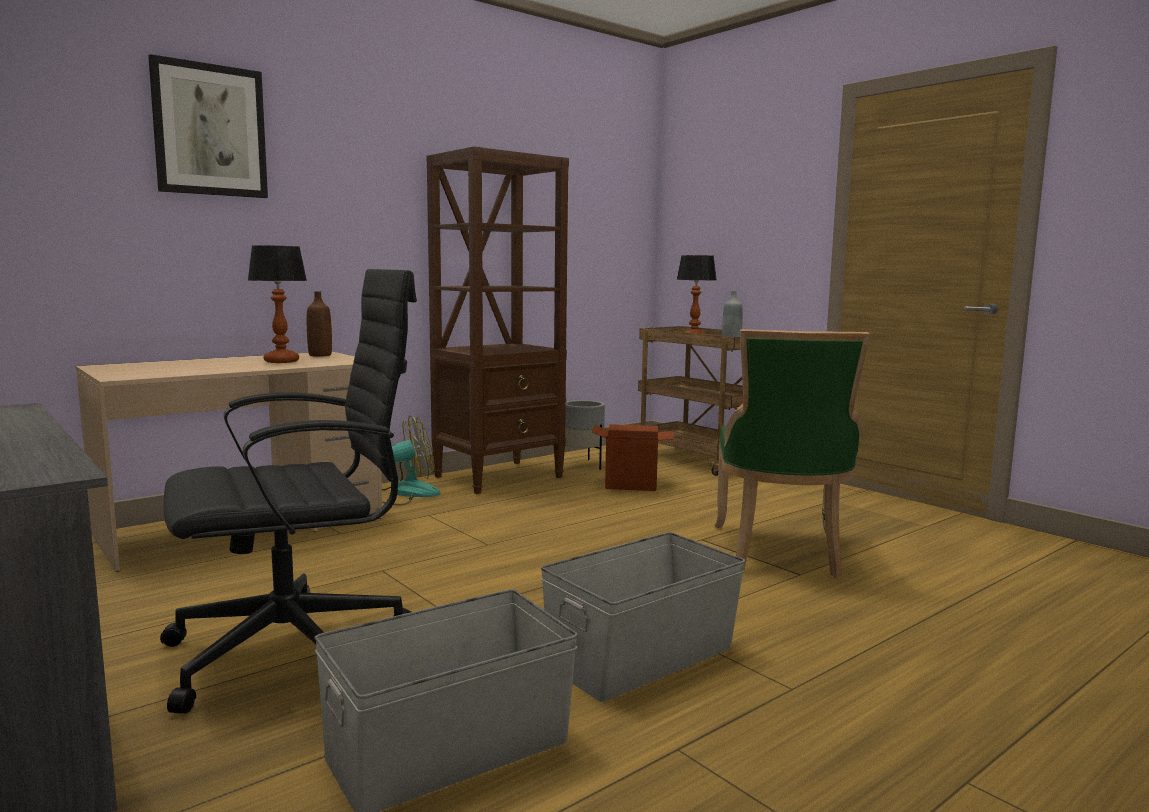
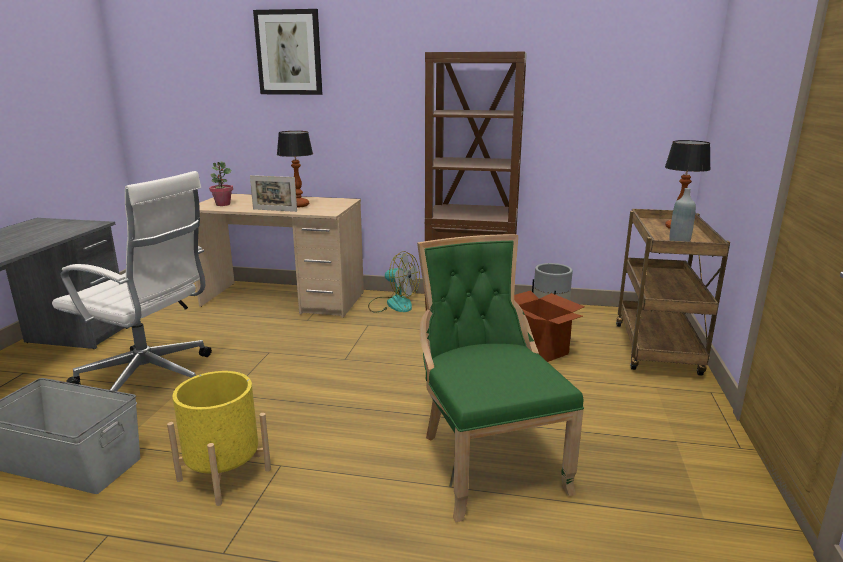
camera: 50 degrees right, 10 degrees up
black office chair [160,269,417,713] -> white office chair [52,171,212,391]
brown bottle [307,291,332,357] -> none
grey storage box [541,532,745,702] -> yellow planter [167,371,271,506]
green chair [714,329,870,578] -> green chair turned 105 degrees clockwise [417,234,584,522]
none -> potted plant [209,161,233,206]
none -> picture frame [250,175,297,212]

